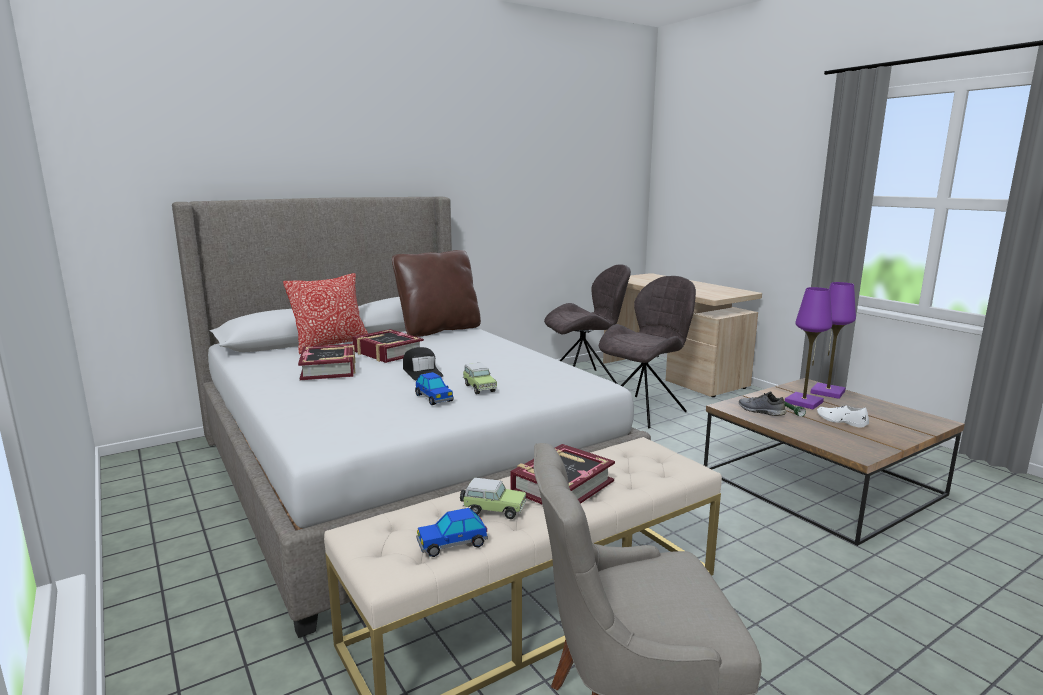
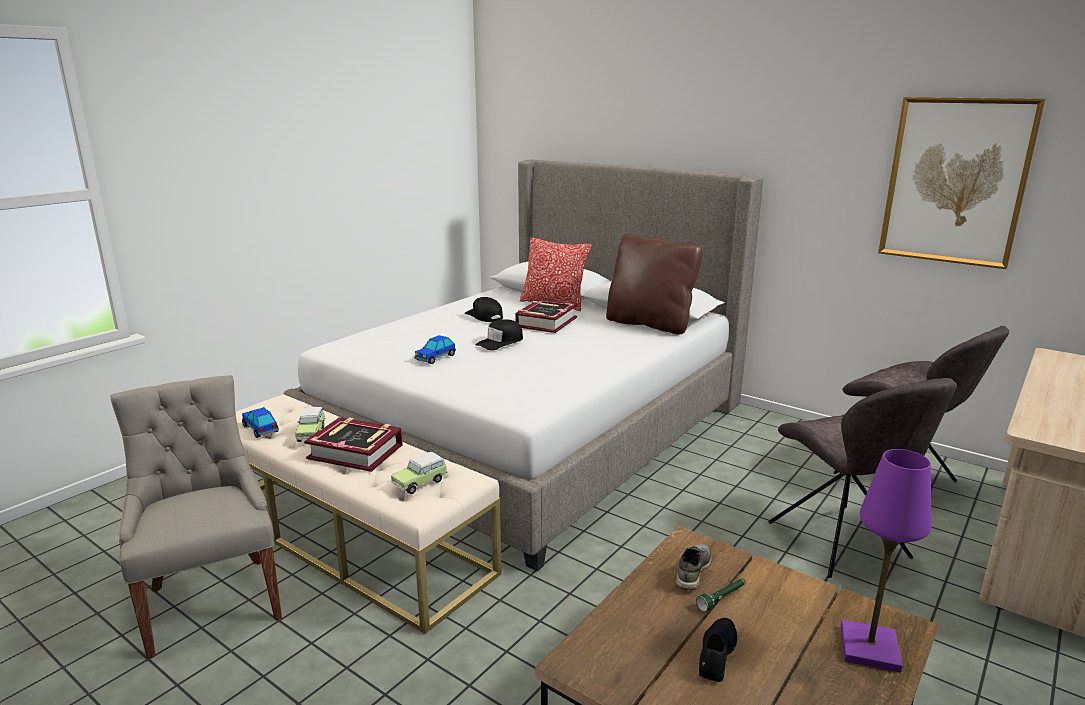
camera: 70 degrees right, 5 degrees up
book [298,344,355,380] -> black cap [465,297,503,322]
toy car [463,363,497,394] -> toy car moved to [391,452,447,494]
grey chair [599,276,696,428] -> grey chair turned 45 degrees clockwise [768,378,957,578]
purple table lamp [785,287,832,409] -> none
white shoe [817,406,869,428] -> black shoe [699,618,737,682]
none -> picture [878,97,1045,269]

